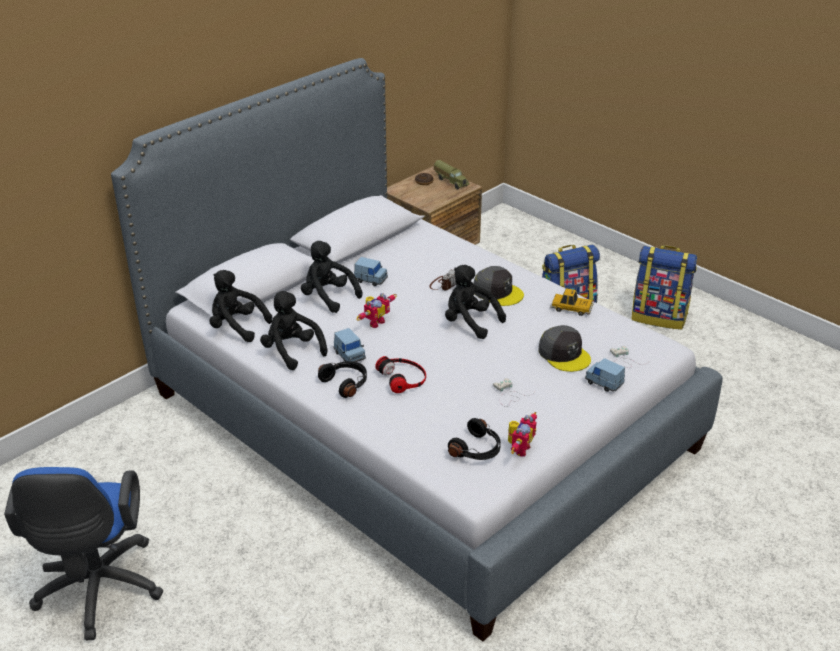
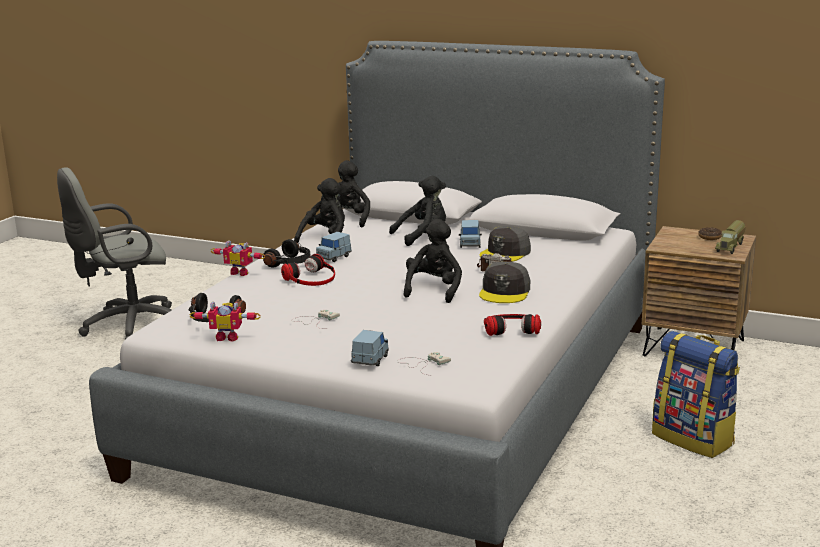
camera: 70 degrees right, 15 degrees down
blue office chair [4,467,163,640] -> grey office chair [57,167,172,339]
black plush toy [301,241,362,313] -> black plush toy turned 45 degrees clockwise [389,176,446,246]
toy robot [356,293,396,328] -> toy robot moved to [211,240,265,276]
grey cap [538,325,591,372] -> grey cap moved to [480,226,531,262]
toy car [550,288,594,316] -> headphones [484,314,541,336]
backpack [631,246,697,330] -> none

